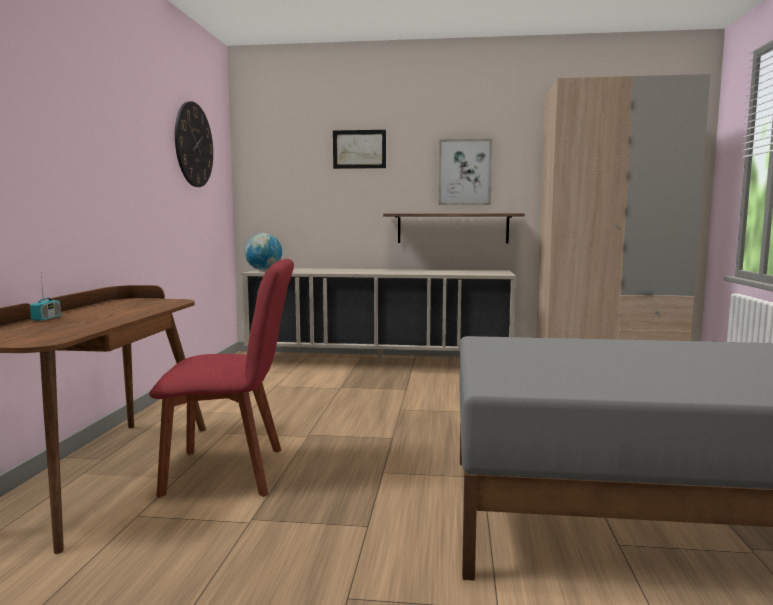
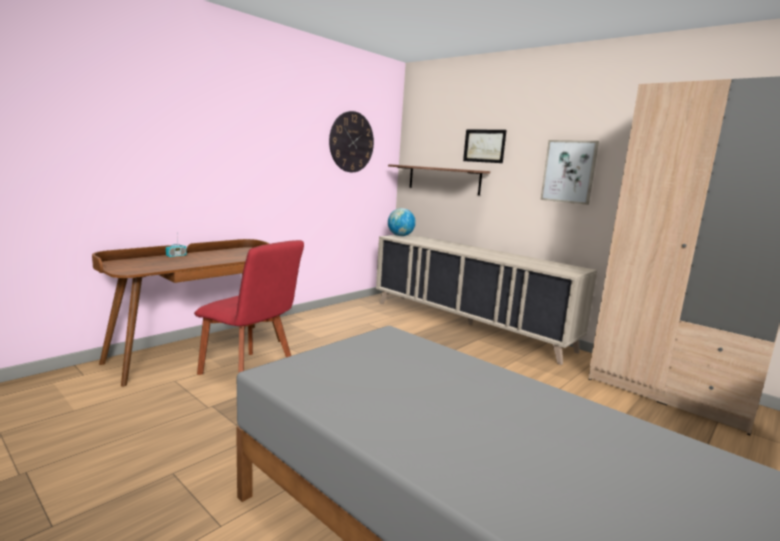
camera: 35 degrees right, 5 degrees up
shelf [383,213,525,243] -> shelf moved to [388,164,490,195]

